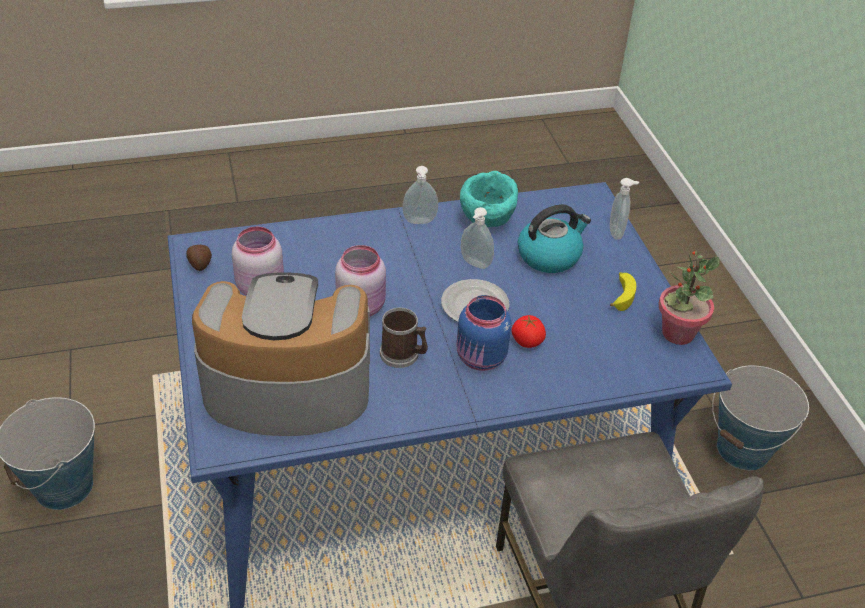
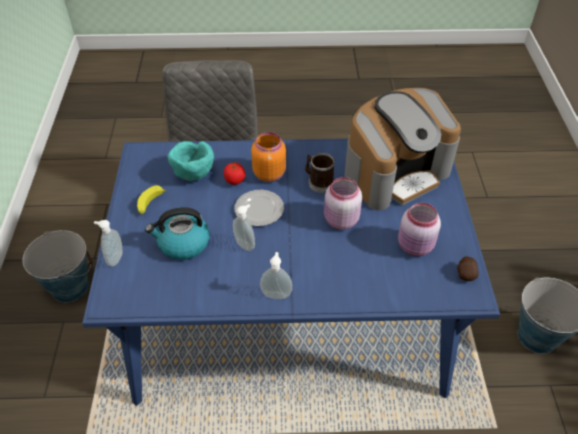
camera: 165 degrees left, 5 degrees up
coffee machine [192,272,370,436] -> coffee machine turned 45 degrees counterclockwise [345,88,461,210]
blue jar [456,295,512,371] -> orange jar [251,132,286,182]
turquoise bowl [460,171,518,227] -> turquoise bowl moved to [167,141,214,181]
potted plant [658,250,720,345] -> none

